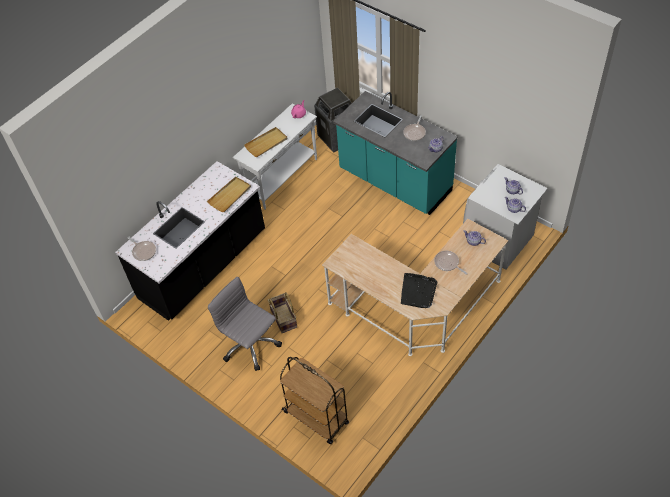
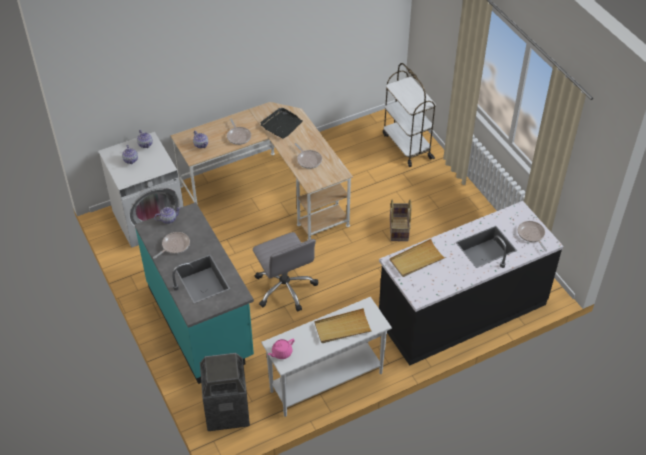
camera: 160 degrees left, 5 degrees down
grey office chair [208,277,282,371] -> grey office chair moved to [253,232,319,312]
brown cart [280,357,349,444] -> white cart [383,63,436,167]
none -> frying pan [295,143,322,169]

